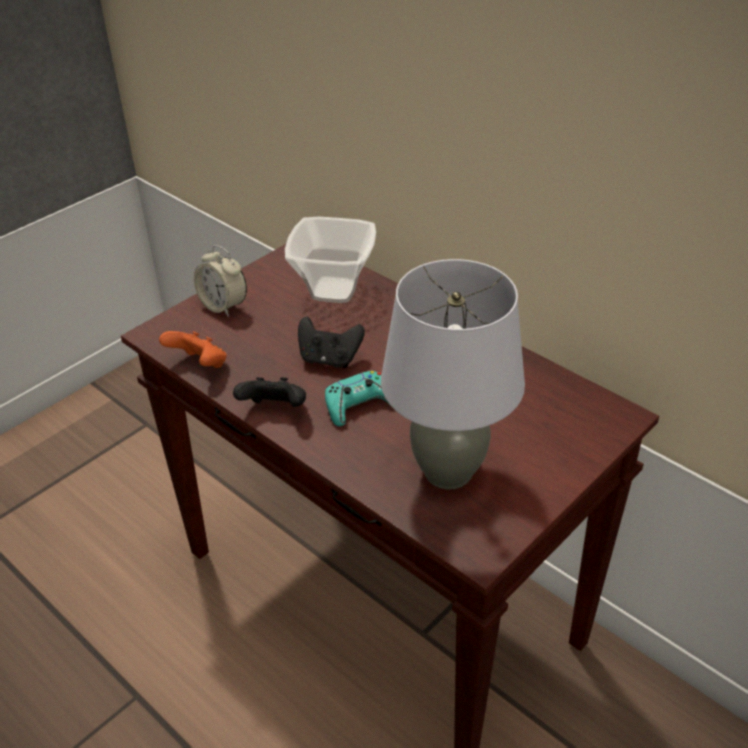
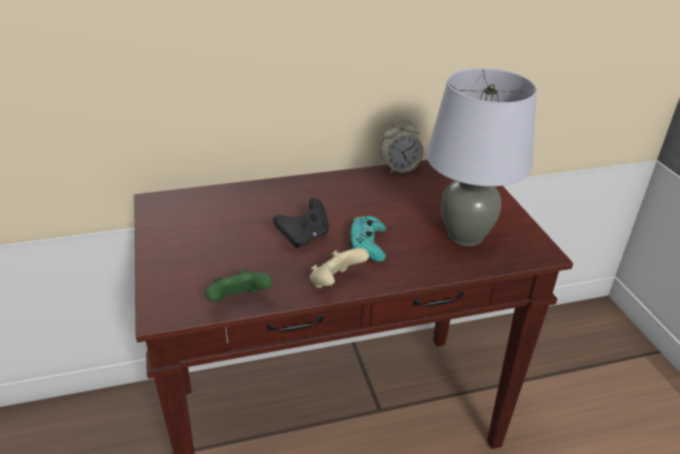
camera: 60 degrees left, 5 degrees down
orange game controller [159,331,227,368] -> green game controller [205,269,273,302]
alarm clock [194,245,247,317] -> alarm clock moved to [380,119,424,174]
black game controller [233,377,306,407] -> beige game controller [310,248,369,288]
bowl [285,217,376,303] -> none

